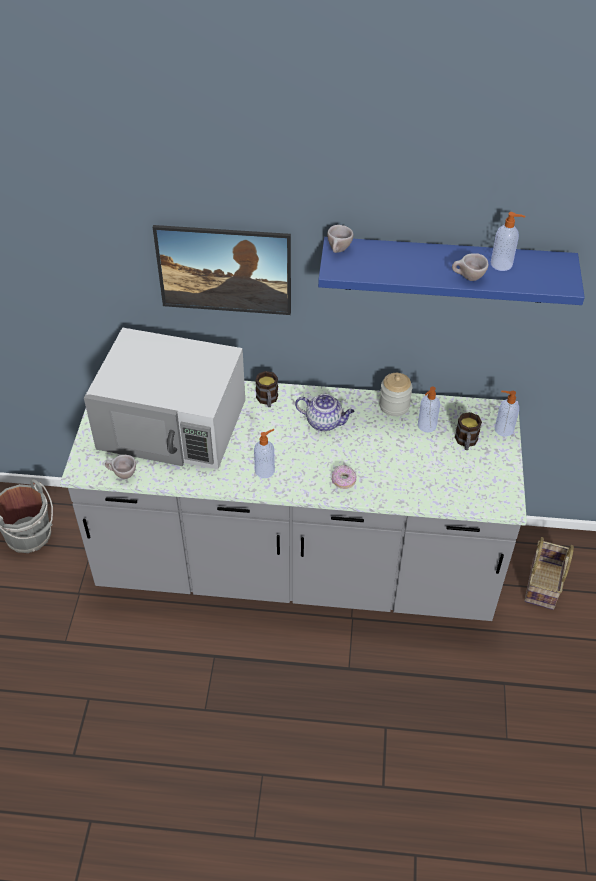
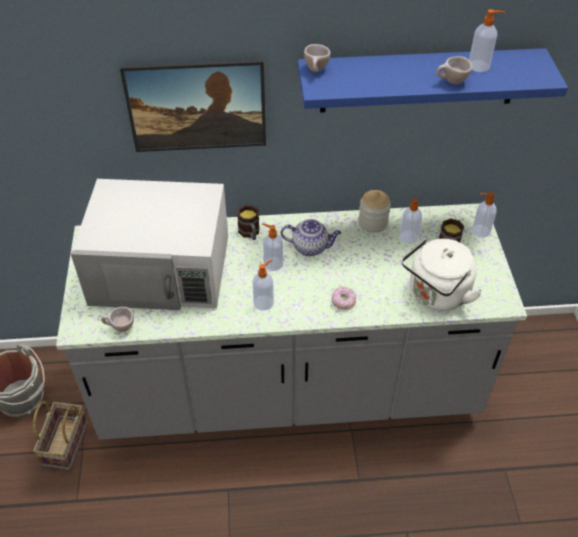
camera: 10 degrees left, 0 degrees up
basket [524,537,574,610] -> basket moved to [33,401,88,470]
none -> soap dispenser [262,223,283,271]
none -> white kettle [402,239,483,311]

